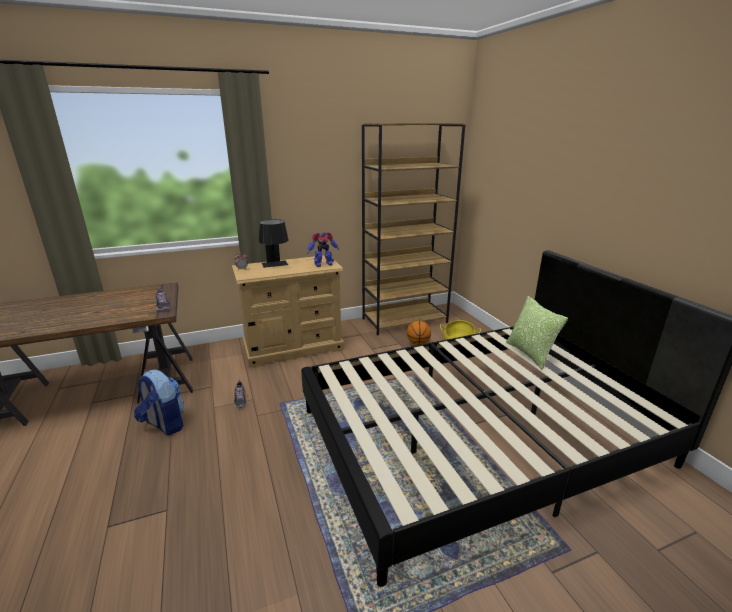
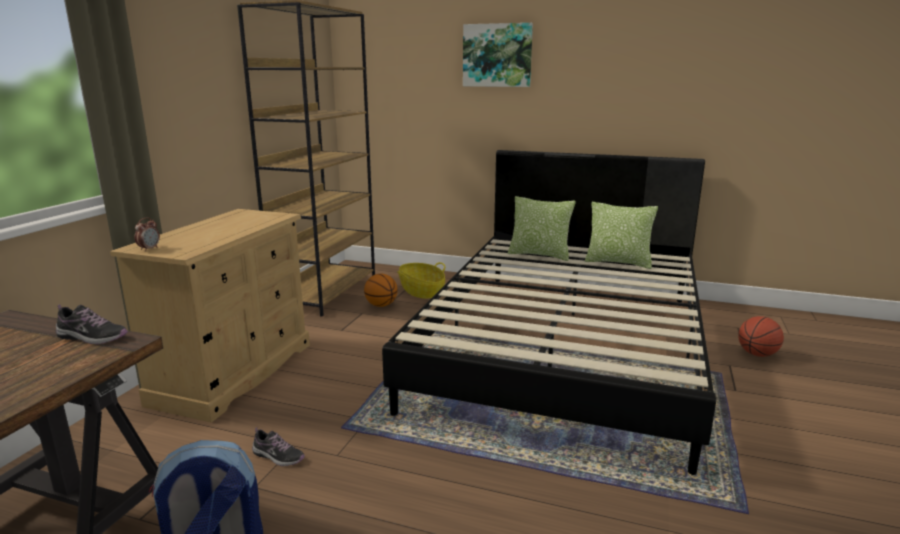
camera: 50 degrees left, 5 degrees down
black table lamp [259,219,289,268] -> none
toy robot [307,232,340,267] -> none
none -> picture [463,23,533,87]
none -> pillow [585,202,658,269]
none -> basketball [738,316,784,357]

